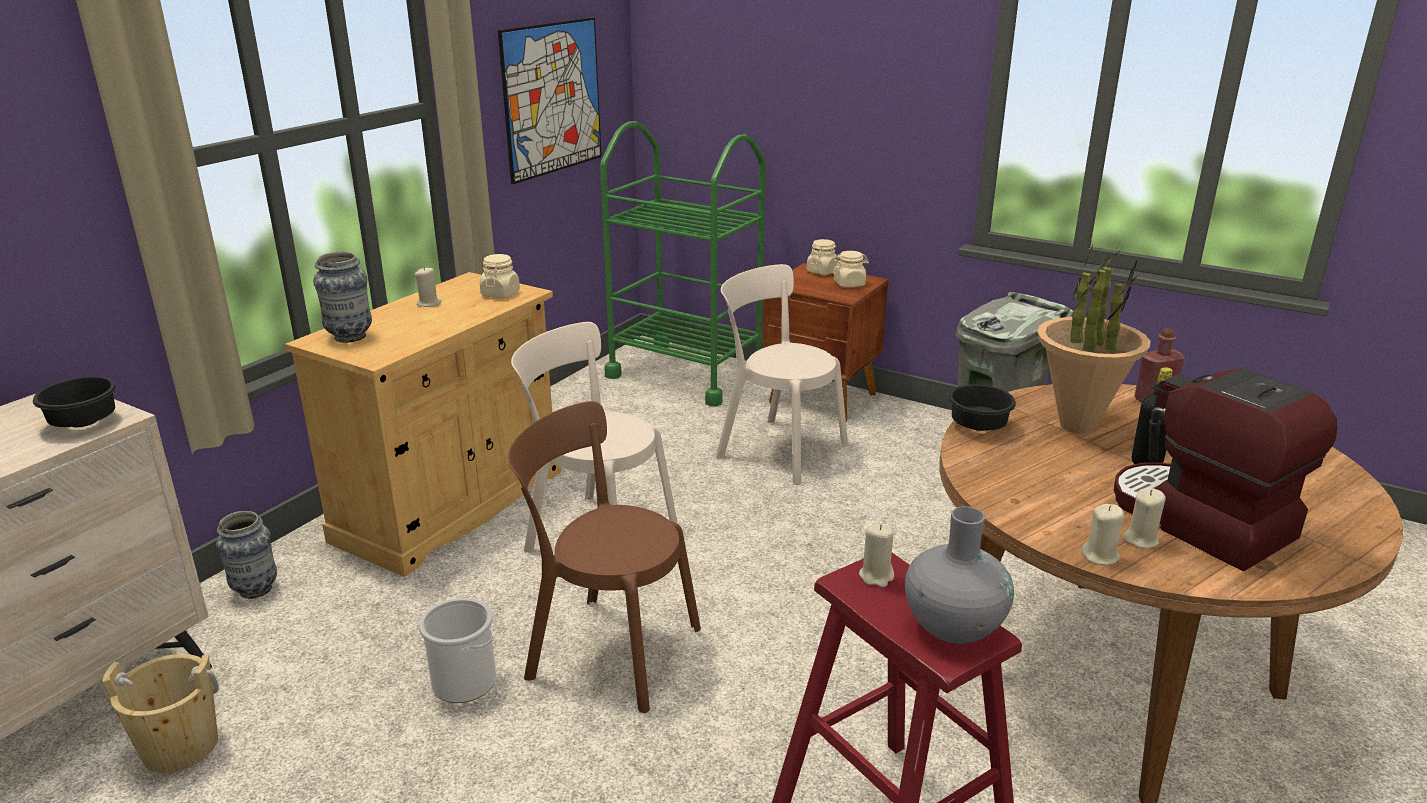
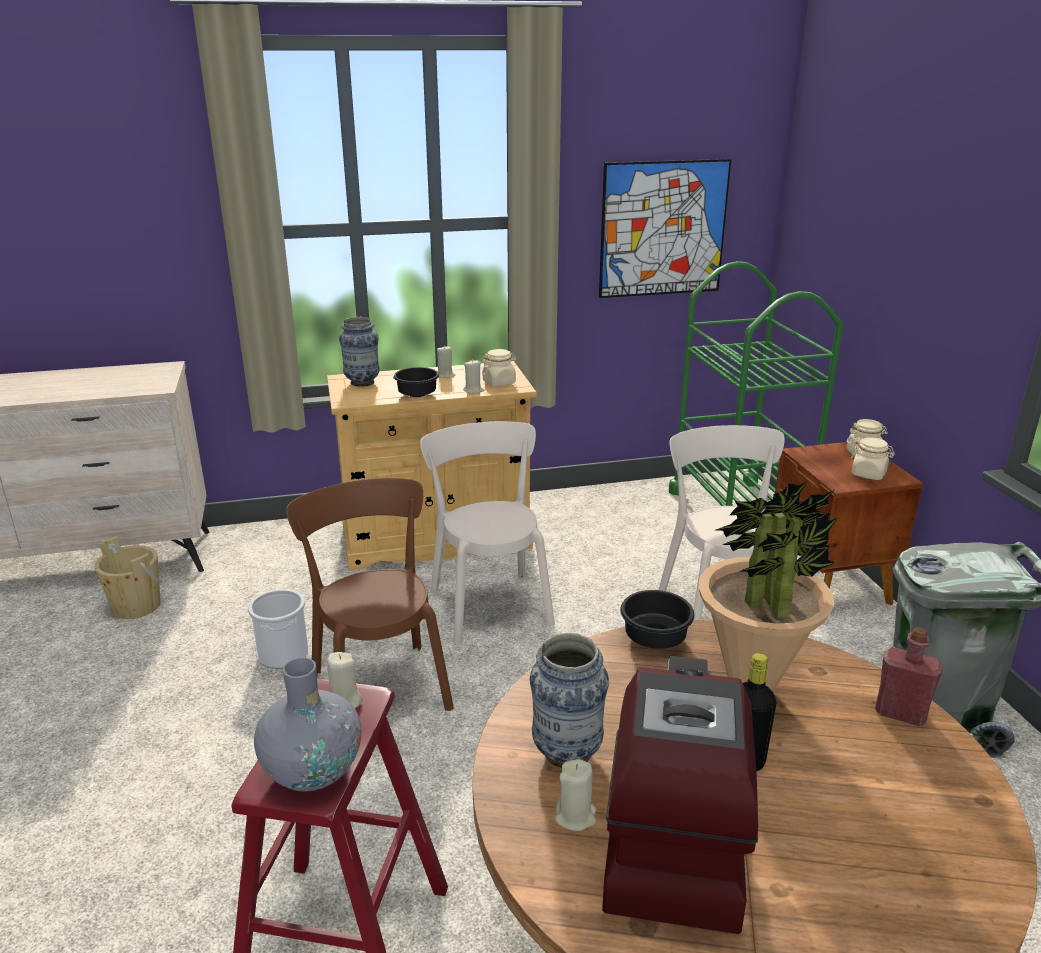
camera: 45 degrees right, 0 degrees up
black bowl [33,376,117,427] -> black bowl moved to [393,367,439,397]
vase [216,511,277,599] -> vase moved to [530,633,609,768]
beige candle [1081,504,1124,565] -> beige candle moved to [463,359,484,394]

